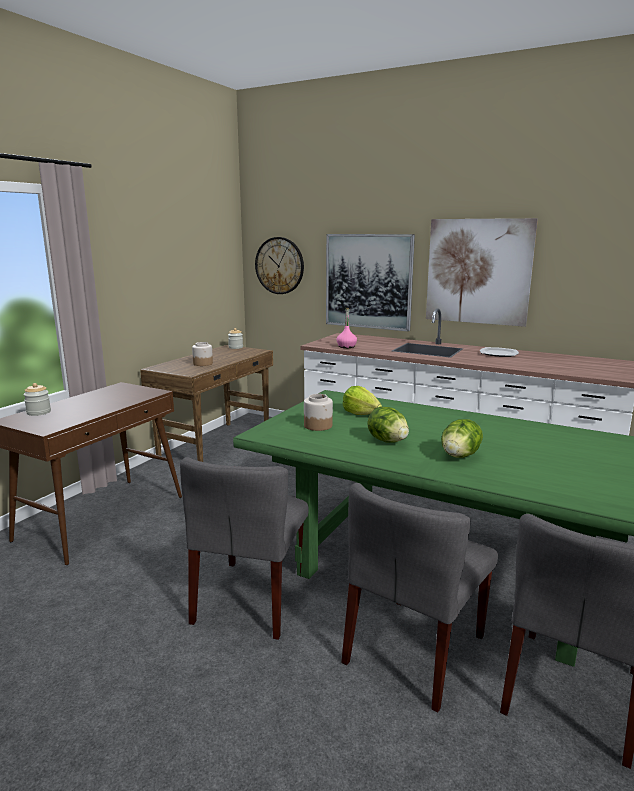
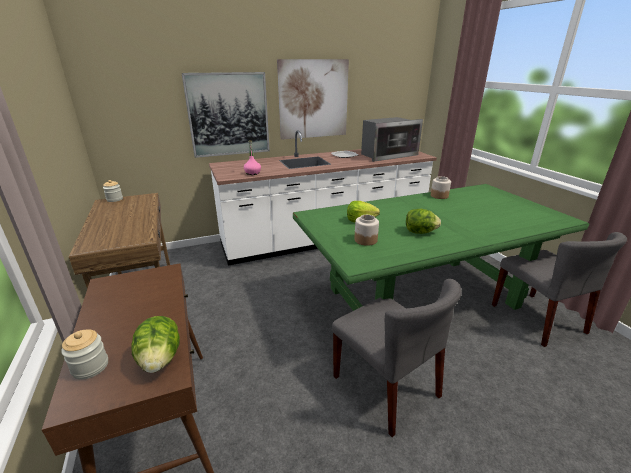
camera: 50 degrees left, 10 degrees up
jar [192,342,213,366] -> jar moved to [431,176,451,199]
wall clock [255,237,304,294] -> none
grey chair [341,483,498,713] -> none
lettuce [441,419,483,458] -> lettuce moved to [132,316,180,373]
none -> microwave [361,117,423,162]

